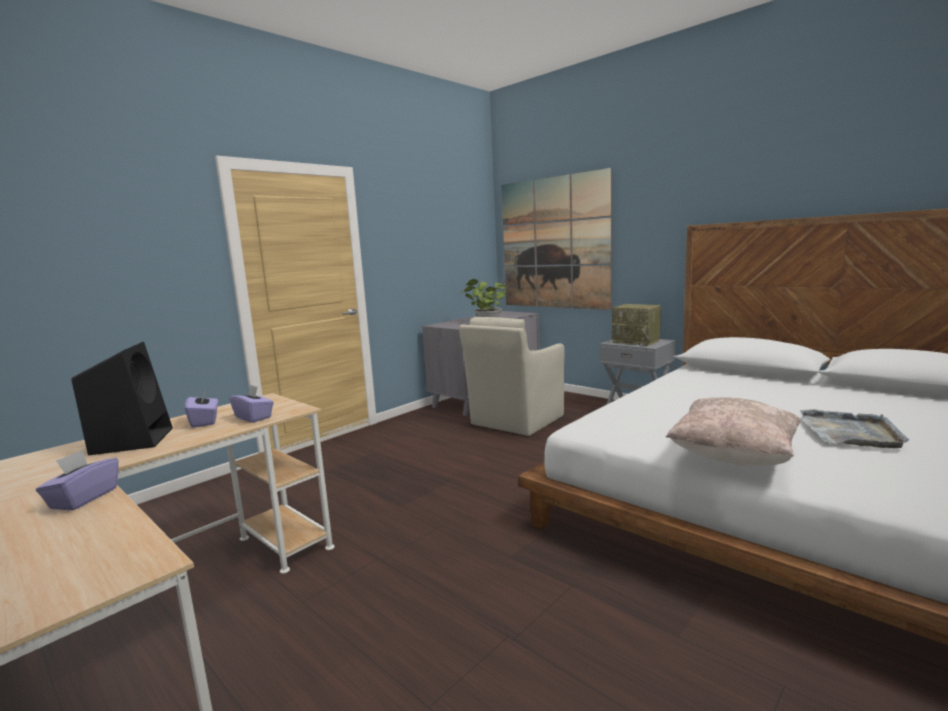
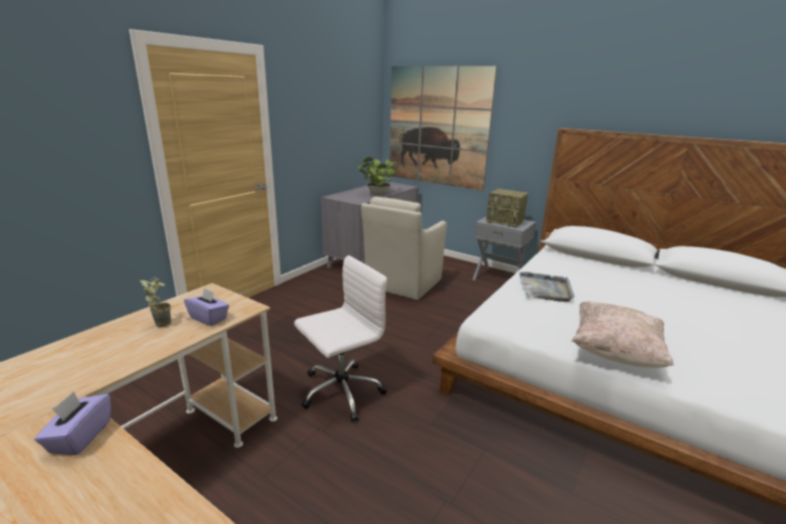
camera: 10 degrees left, 10 degrees up
black speaker [71,342,173,455] -> none
purple tissue box [185,389,218,428] -> potted plant [140,277,171,328]
grey tray [800,409,909,448] -> grey tray moved to [519,272,575,302]
none -> white office chair [294,255,387,422]

